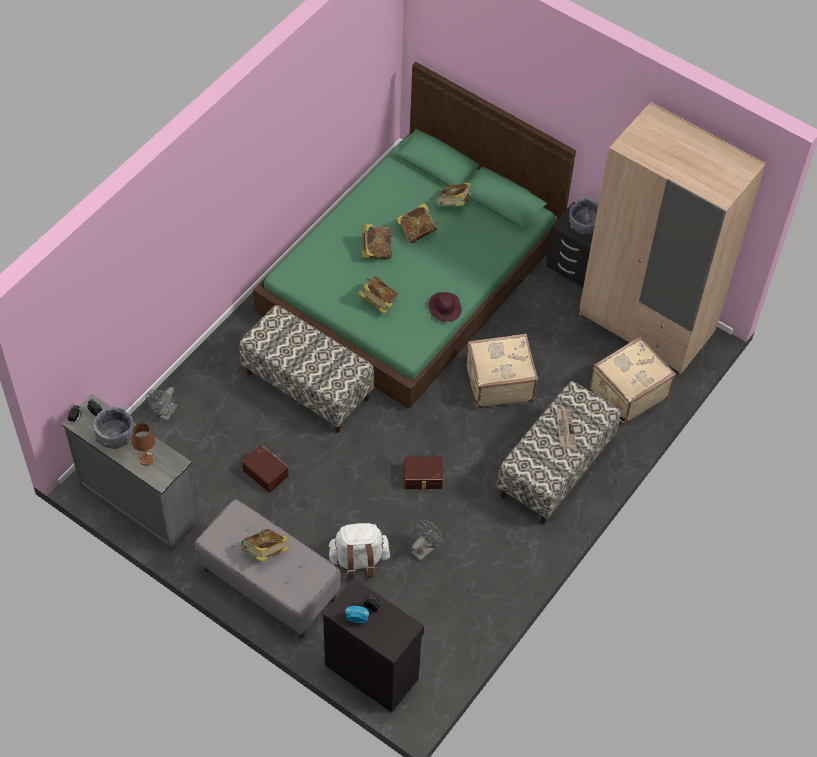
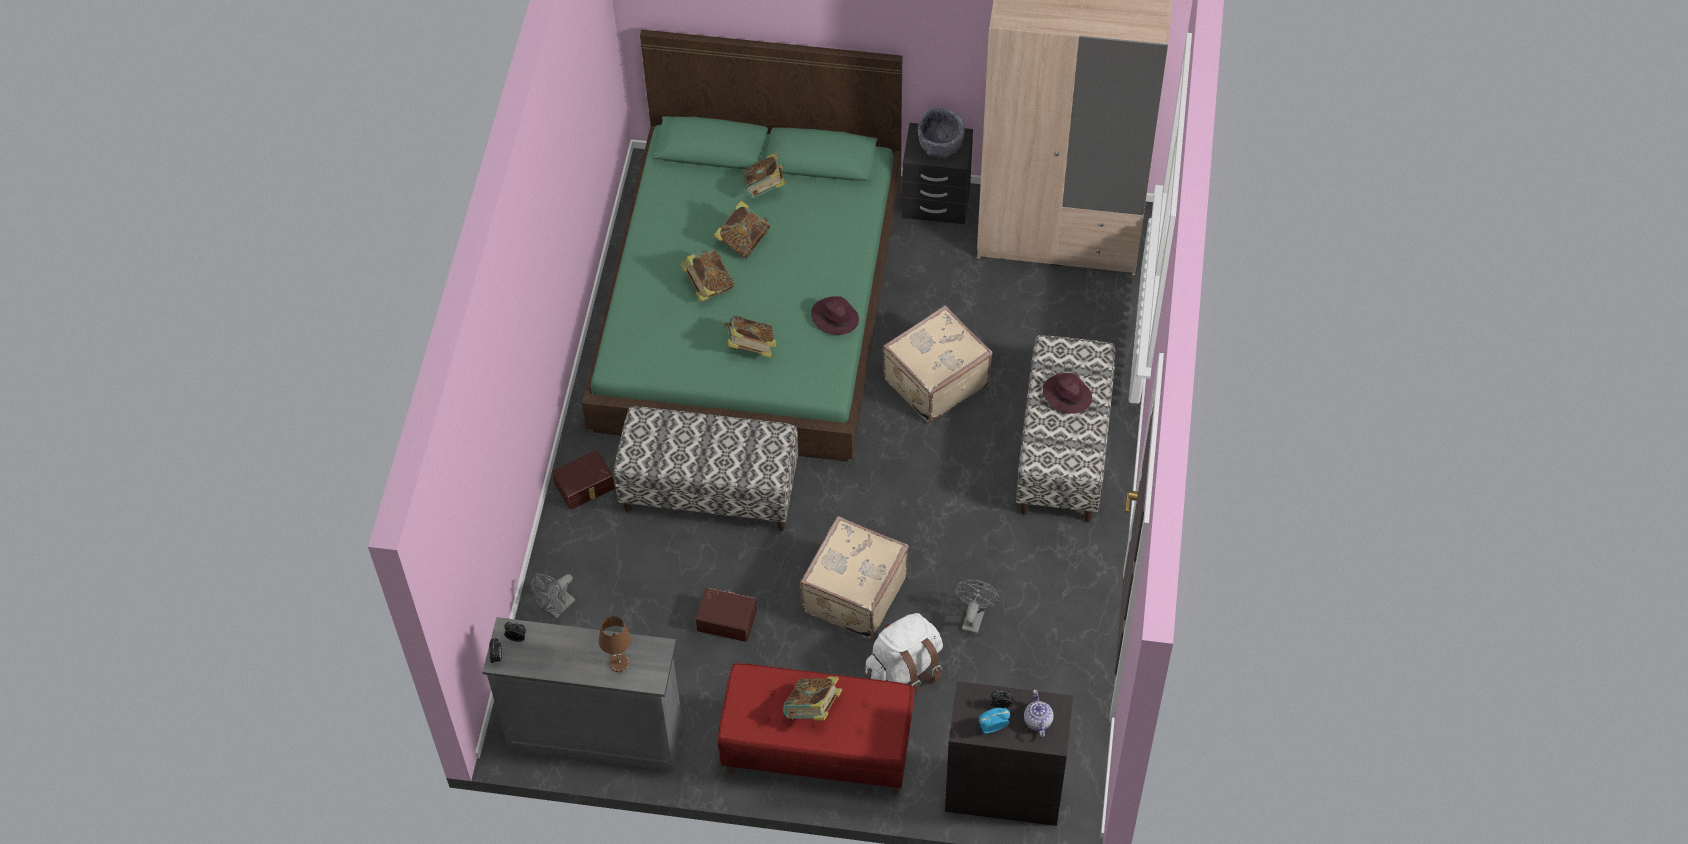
camera: 25 degrees left, 0 degrees up
grey bowl [93,407,134,449] -> none
grey fan [146,387,177,421] -> grey fan turned 45 degrees clockwise [531,574,575,618]
grey bench [195,499,341,638] -> red bench [718,663,914,795]
brown storage box [404,456,443,489] -> brown storage box moved to [552,450,615,510]
newspaper [556,408,577,449] -> purple hat [1043,373,1092,414]
beige suitcase [590,336,676,424] -> beige suitcase moved to [800,516,909,639]
none -> teapot [1024,690,1054,738]

